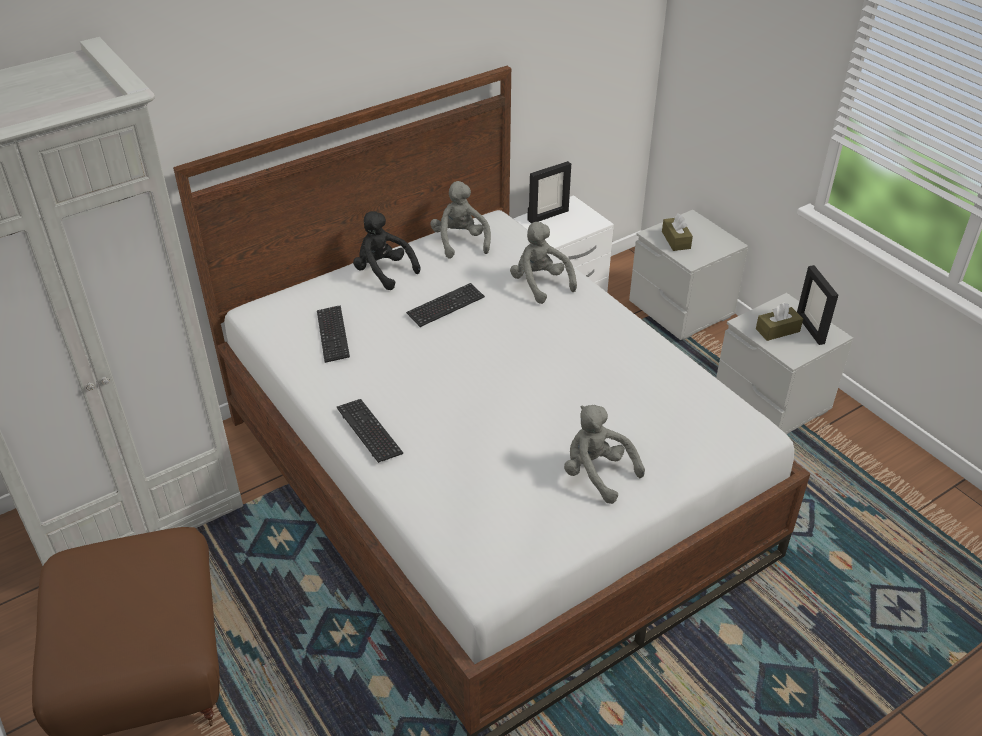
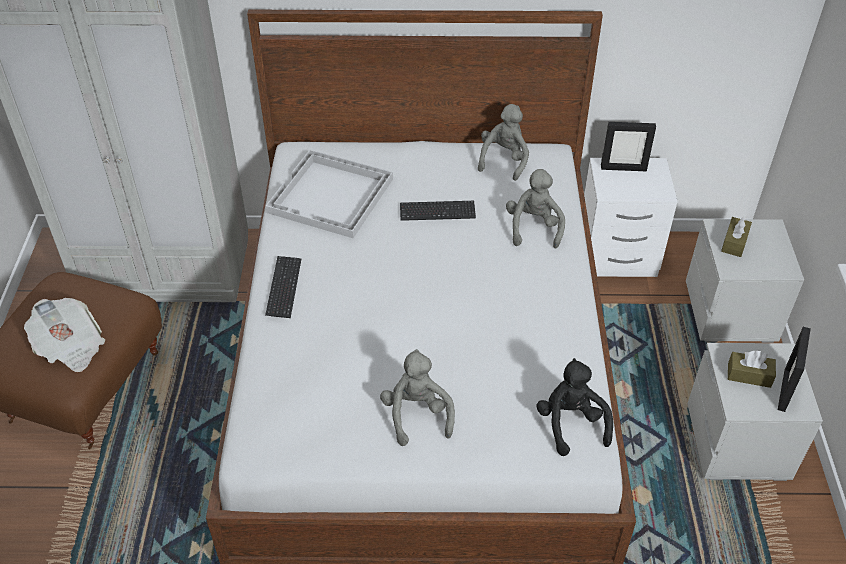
camera: 35 degrees right, 5 degrees up
keyboard [317,305,350,363] -> white tray [265,150,393,238]
black plush toy [353,211,420,290] -> black plush toy moved to [536,358,613,456]
none -> newspaper [24,298,105,372]

